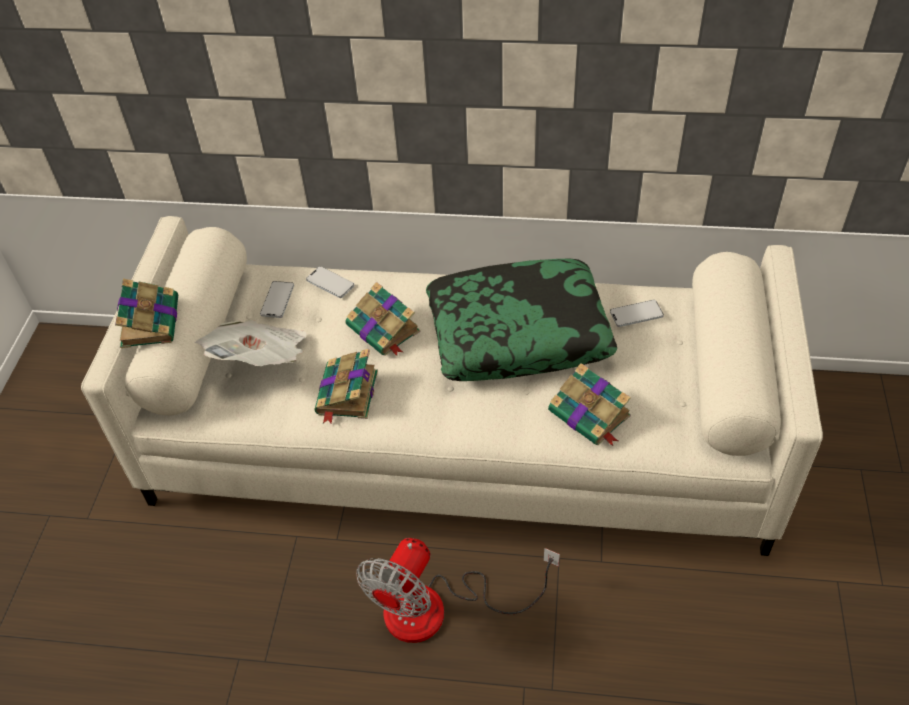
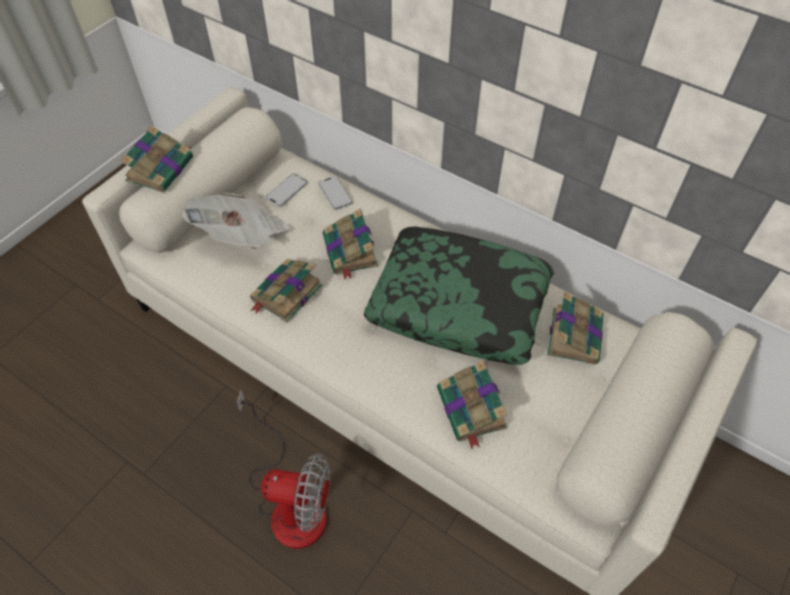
camera: 25 degrees right, 5 degrees up
fan [356,538,560,643] -> fan turned 135 degrees counterclockwise [237,390,330,549]
phone [610,300,664,327] -> book [547,291,603,365]

